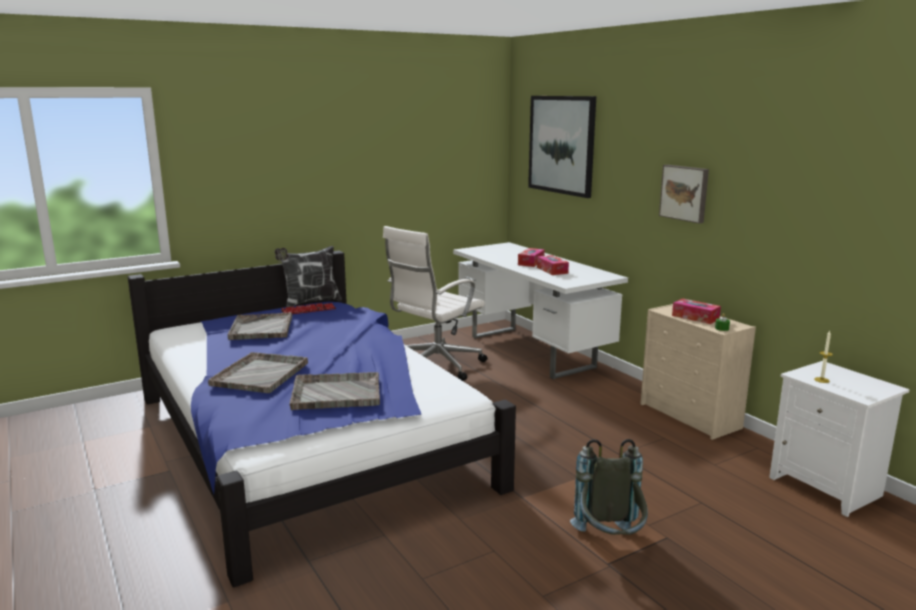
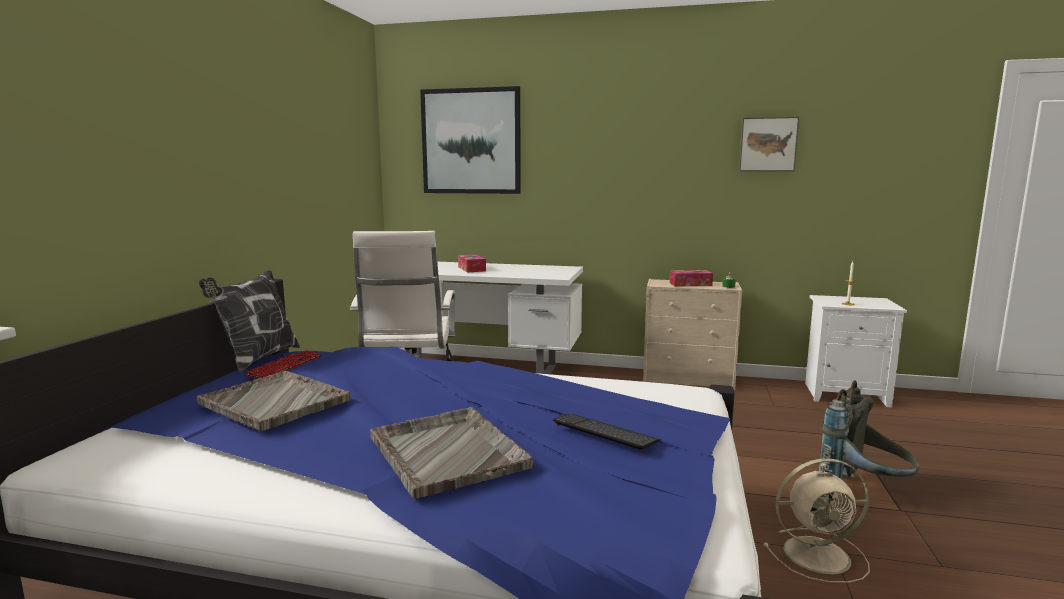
camera: 45 degrees left, 5 degrees down
grey tray [289,372,380,410] -> keyboard [553,414,661,452]
tissue box [537,255,569,275] -> none
picture [659,165,709,224] -> picture moved to [739,117,799,171]
none -> beige fan [763,458,870,583]

